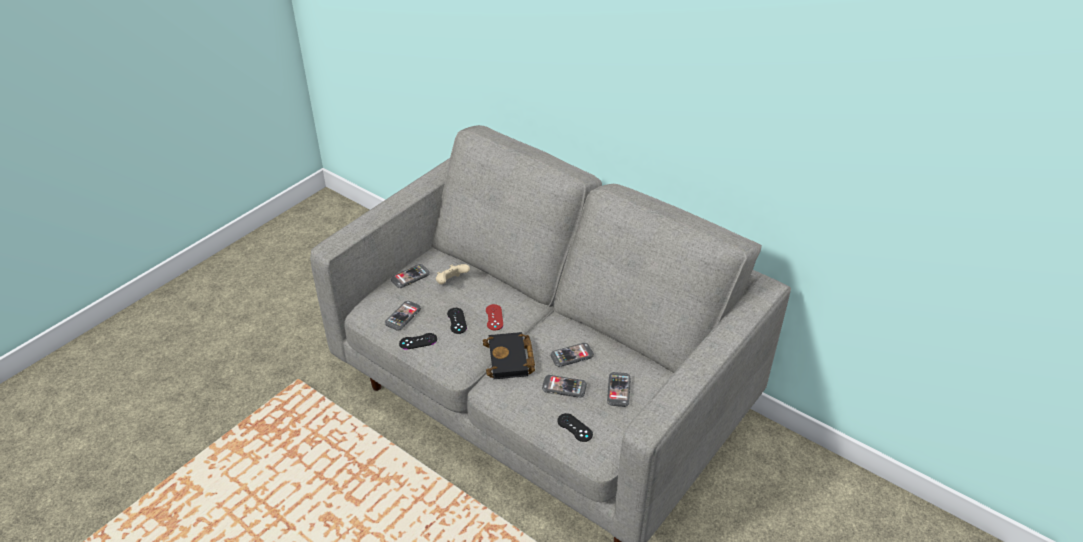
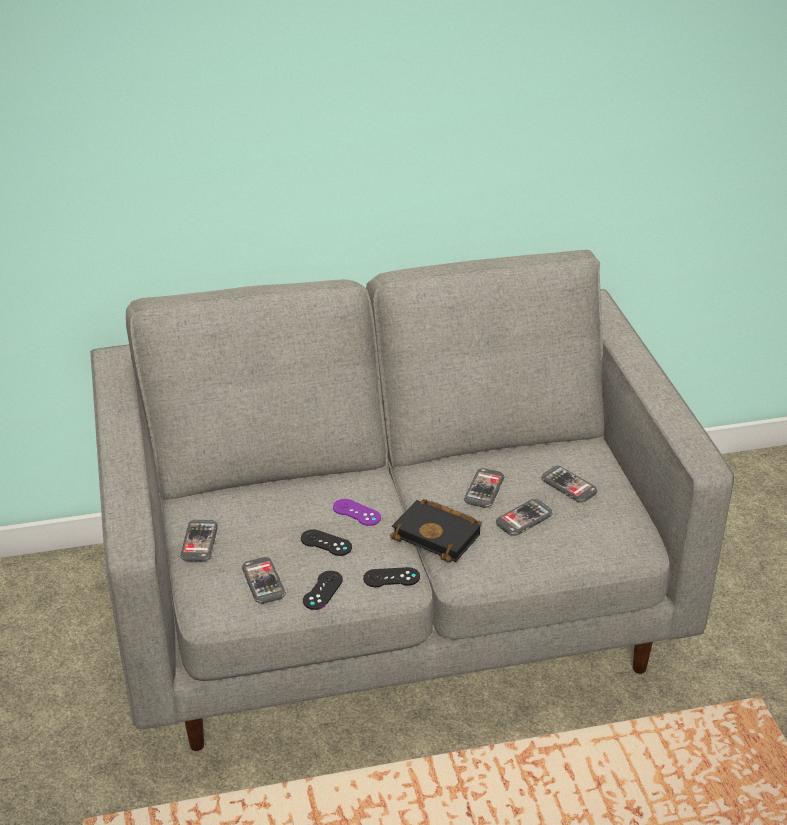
camera: 50 degrees left, 5 degrees down
beige game controller [436,264,470,284] -> none
red game controller [486,304,503,331] -> purple game controller [333,499,381,526]
black game controller [557,413,593,442] -> black game controller moved to [363,567,420,587]

